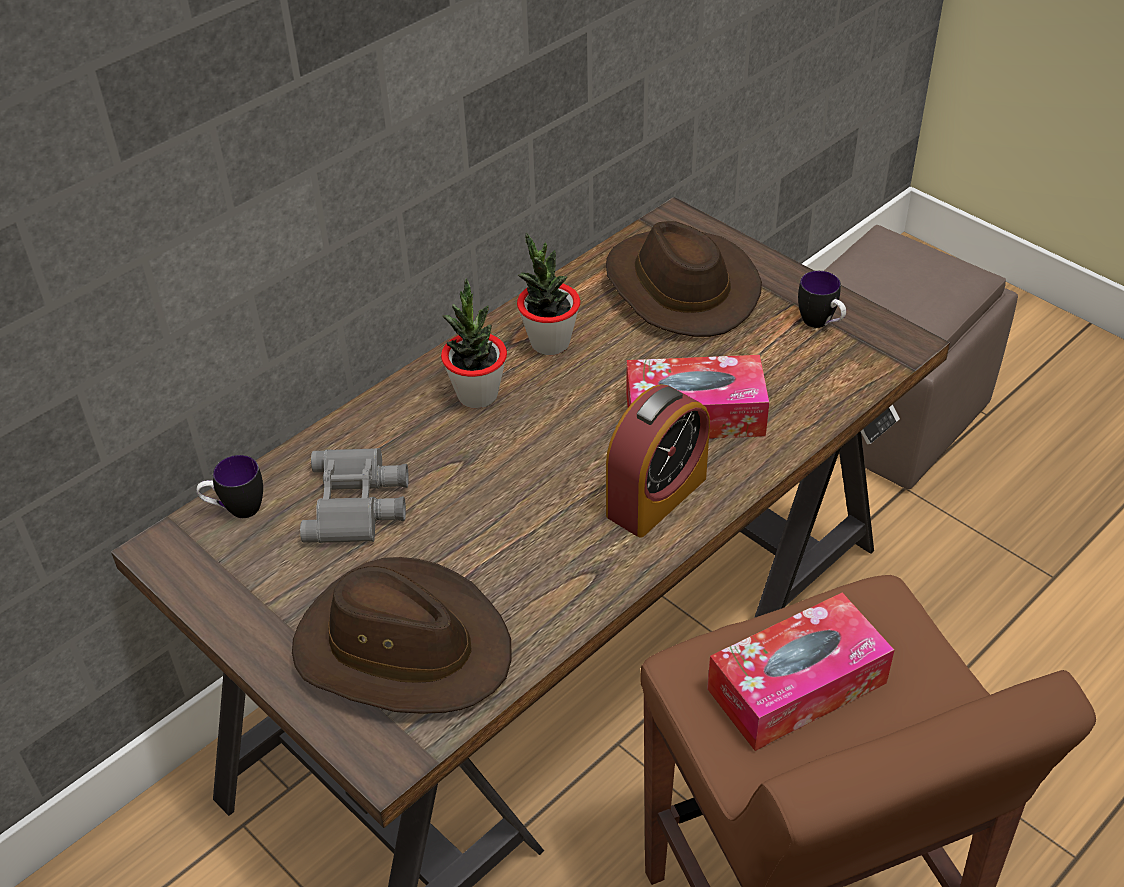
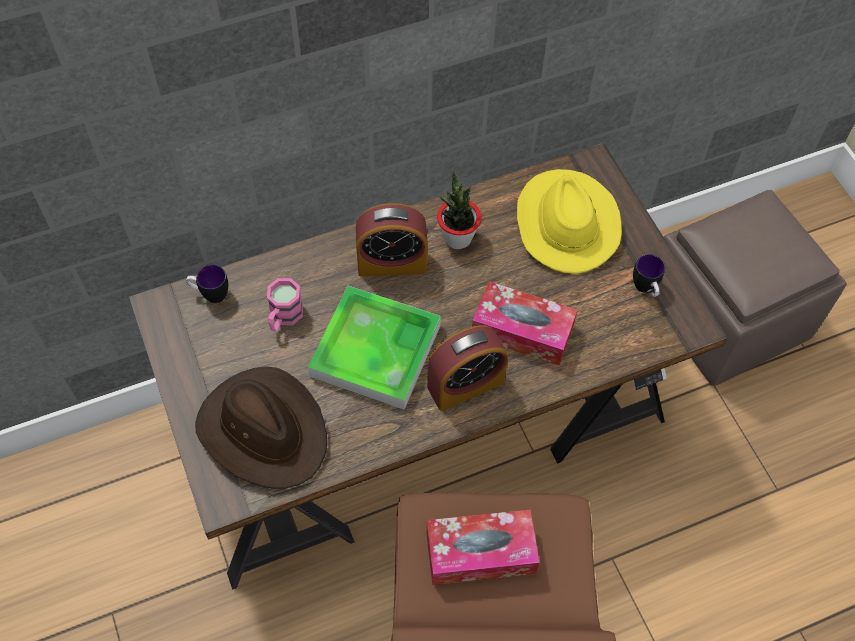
camera: 20 degrees right, 15 degrees up
grey binoculars [300,448,409,543] -> pink mug [267,278,303,332]
potted plant [441,278,507,408] -> alarm clock [356,203,428,277]
brown hat [606,221,762,337] -> yellow hat [517,169,622,274]
none -> tray [308,286,441,410]

